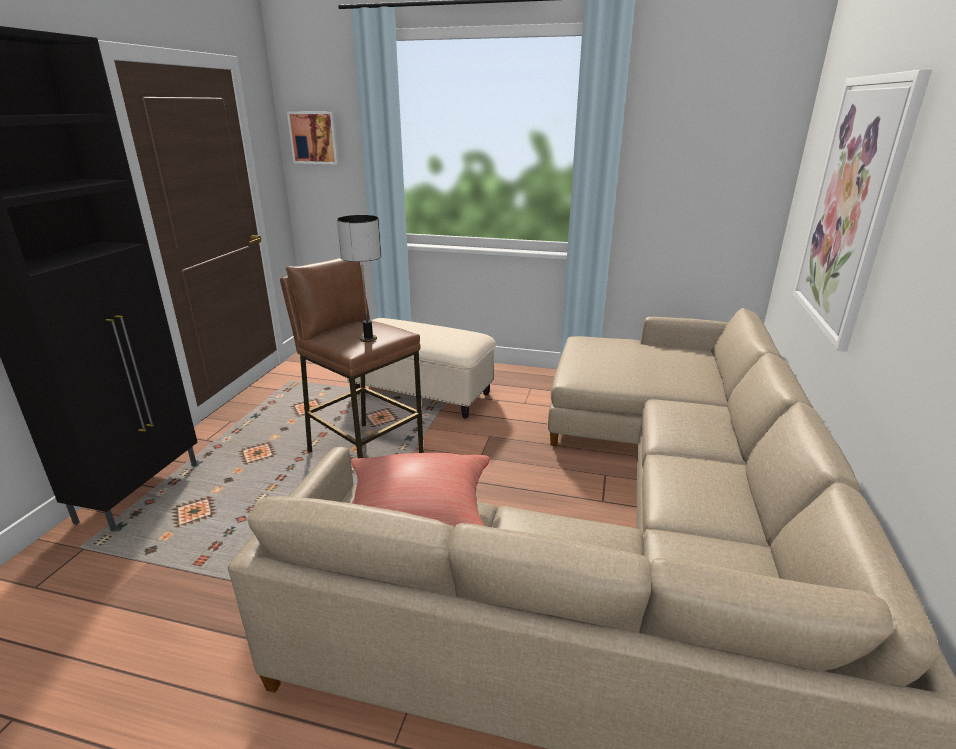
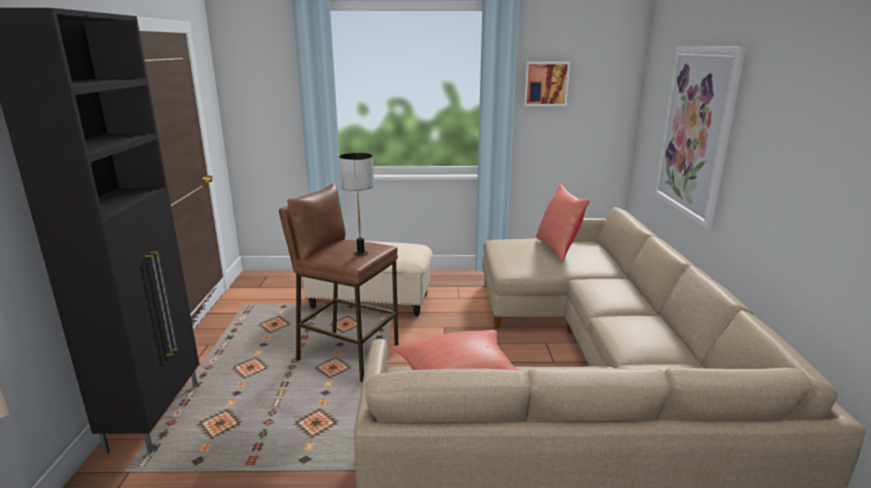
camera: 15 degrees left, 5 degrees down
picture [287,112,340,165] -> picture moved to [524,62,570,106]
none -> red pillow [536,184,590,262]

